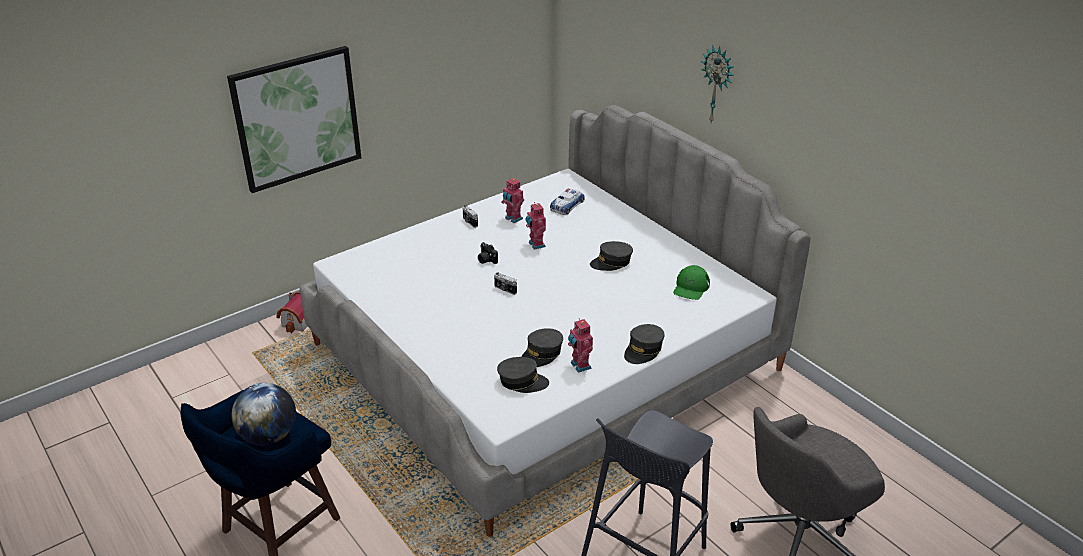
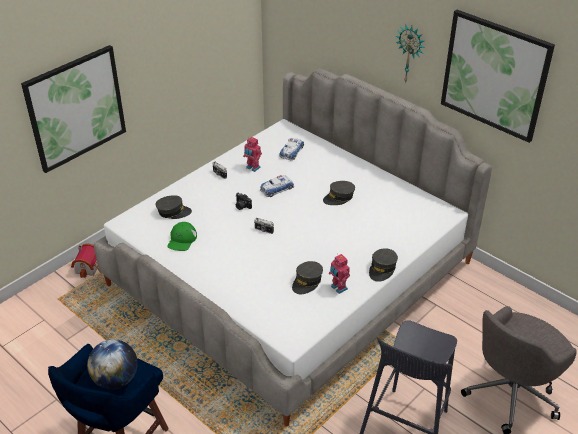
camera: 10 degrees left, 5 degrees up
grey cap [497,357,549,393] -> grey cap moved to [156,195,192,219]
toy robot [526,202,546,250] -> toy car [260,175,294,197]
green cap [673,265,710,300] -> green cap moved to [167,222,197,251]
none -> picture [441,10,555,143]

